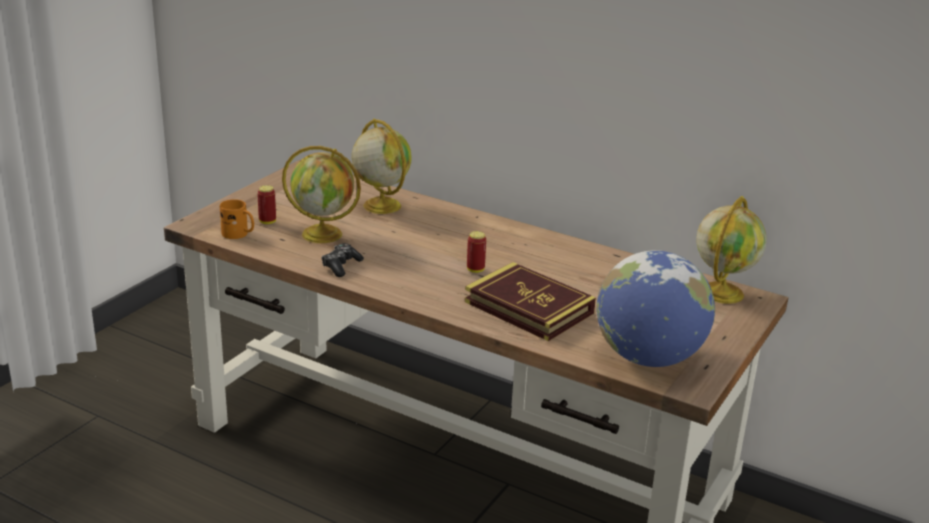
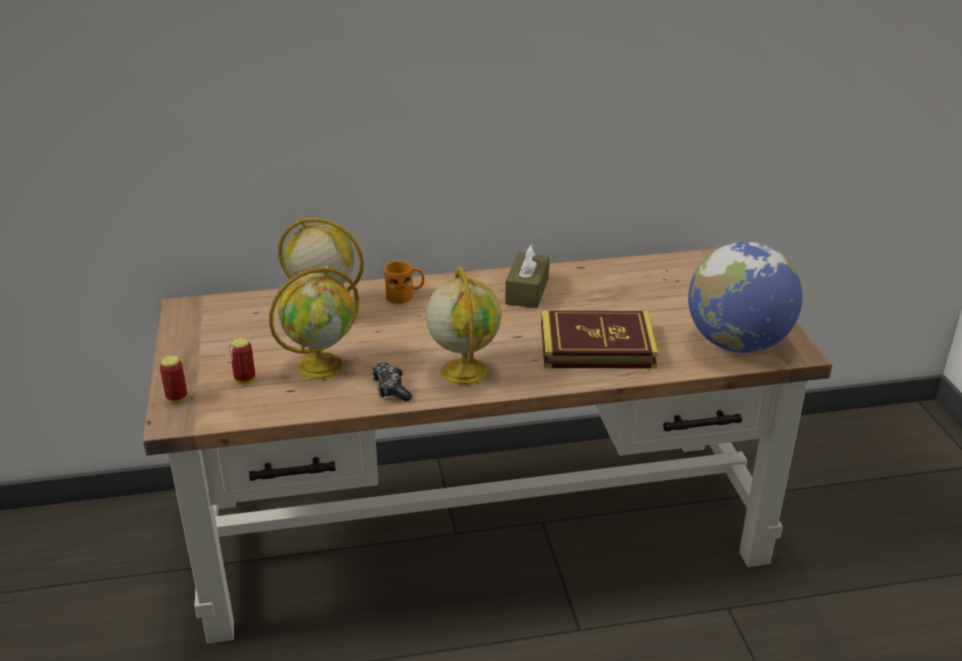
camera: 40 degrees left, 5 degrees up
orange mug [220,199,254,239] -> orange mug moved to [384,261,424,304]
can [467,231,486,273] -> can moved to [160,355,187,403]
globe [696,196,767,304] -> globe moved to [426,267,501,386]
none -> brown tissue box [505,244,550,308]

